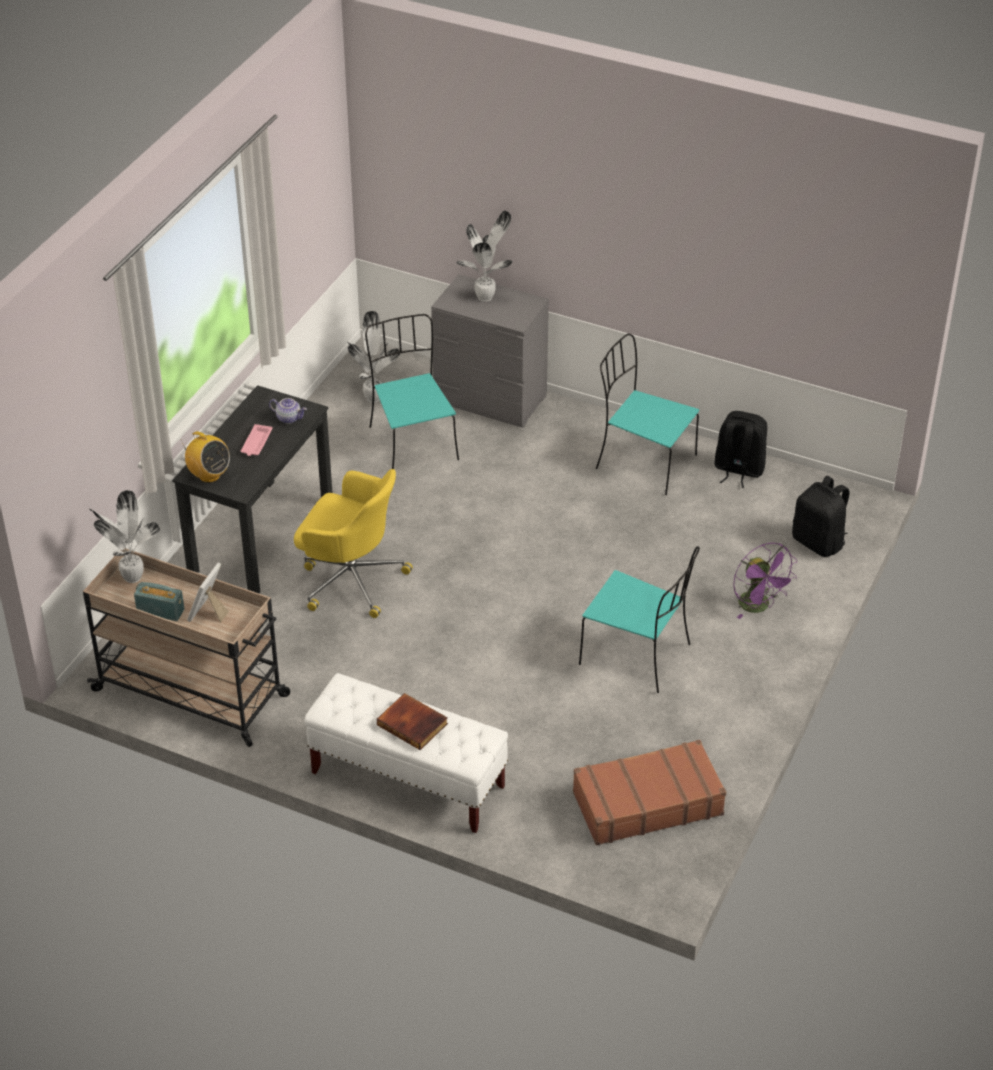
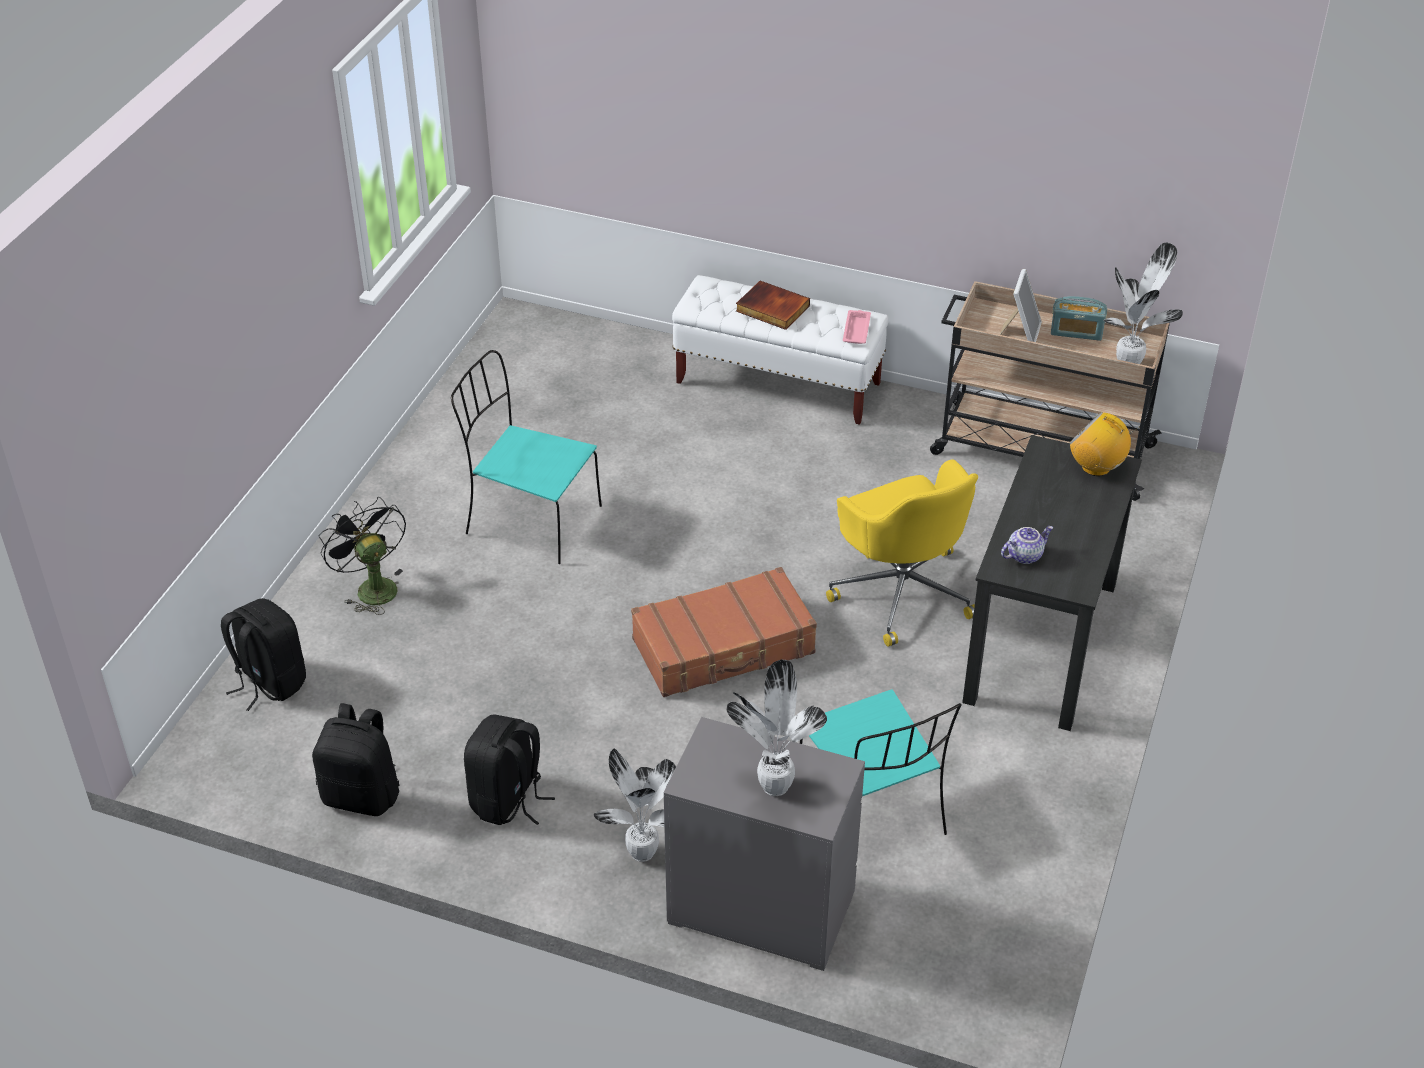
camera: 175 degrees right, 0 degrees up
pink tray [241,424,273,456] -> pink tray moved to [843,310,871,344]
teapot [269,398,307,424] -> teapot turned 135 degrees clockwise [1001,526,1053,564]
yellow office chair [294,469,413,618] -> yellow office chair turned 135 degrees counterclockwise [826,459,978,647]
potted plant [347,311,400,403] -> potted plant moved to [593,749,676,862]
brown suitcase [573,740,726,845] -> brown suitcase moved to [631,567,817,697]
turquoise chair [596,333,699,495] -> black backpack [464,715,555,825]
purple fan [733,543,797,619] -> black fan [318,497,406,615]

